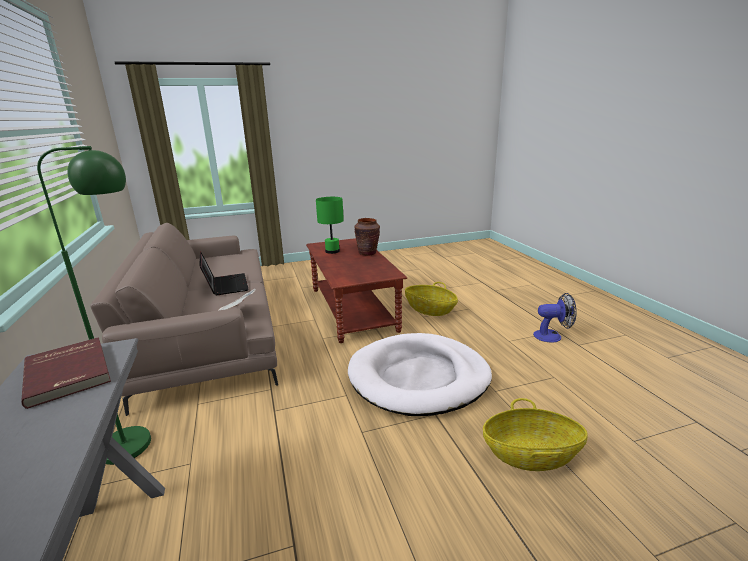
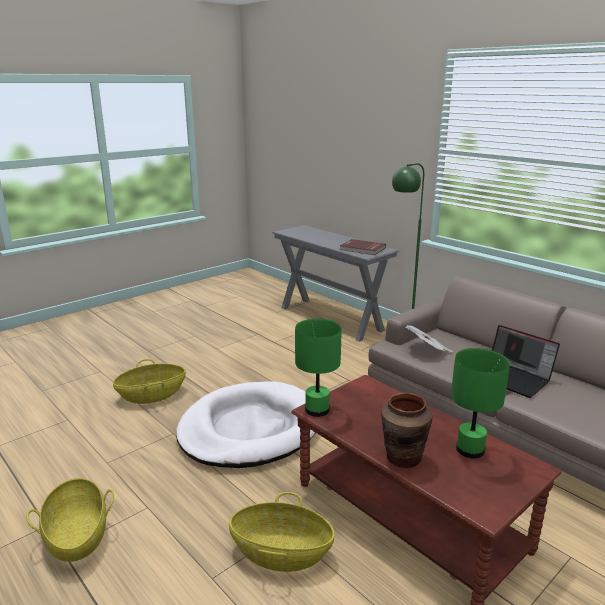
camera: 155 degrees right, 0 degrees up
fan [533,293,577,343] -> basket [26,478,114,562]
none -> green table lamp [295,319,341,417]

